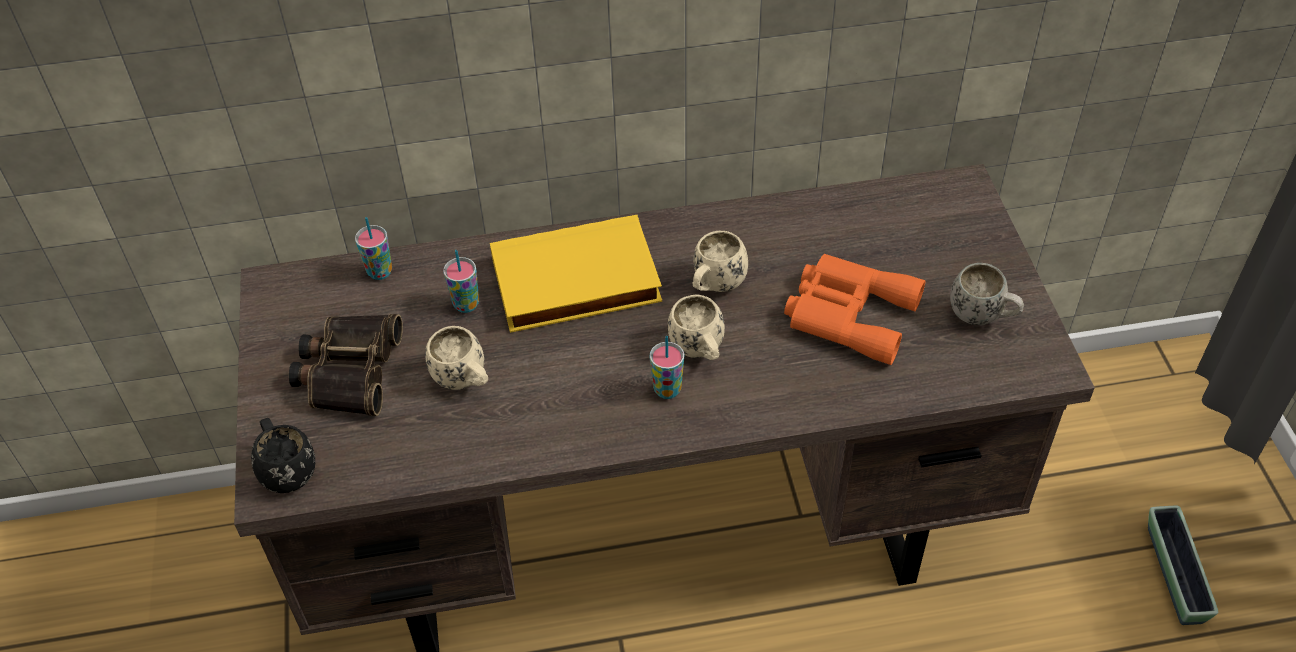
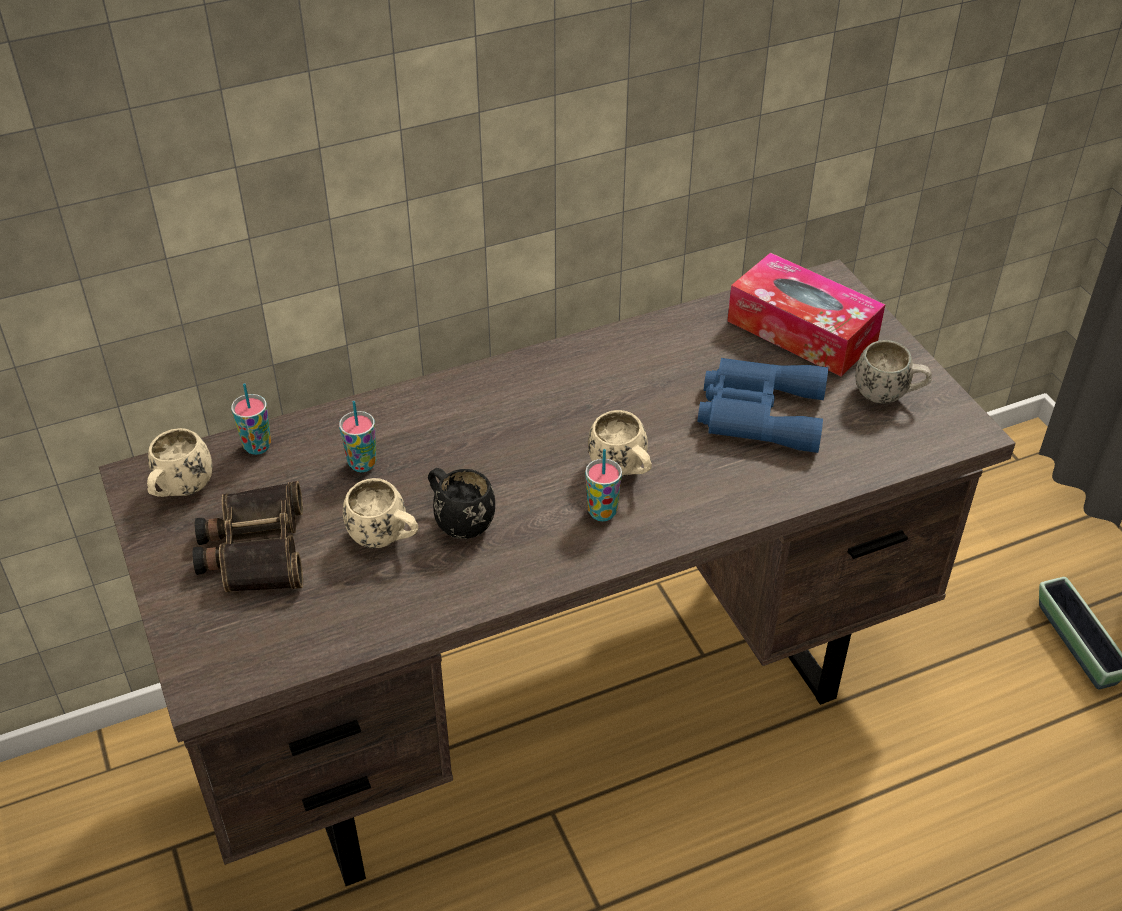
camera: 15 degrees left, 5 degrees down
black mug [251,418,315,493] -> black mug moved to [428,468,495,539]
yellow book [490,215,662,333] -> none
beige mug [693,231,748,292] -> beige mug moved to [147,428,213,497]
orange binoculars [784,254,925,365] -> blue binoculars [697,358,828,453]
none -> tissue box [727,252,885,376]

